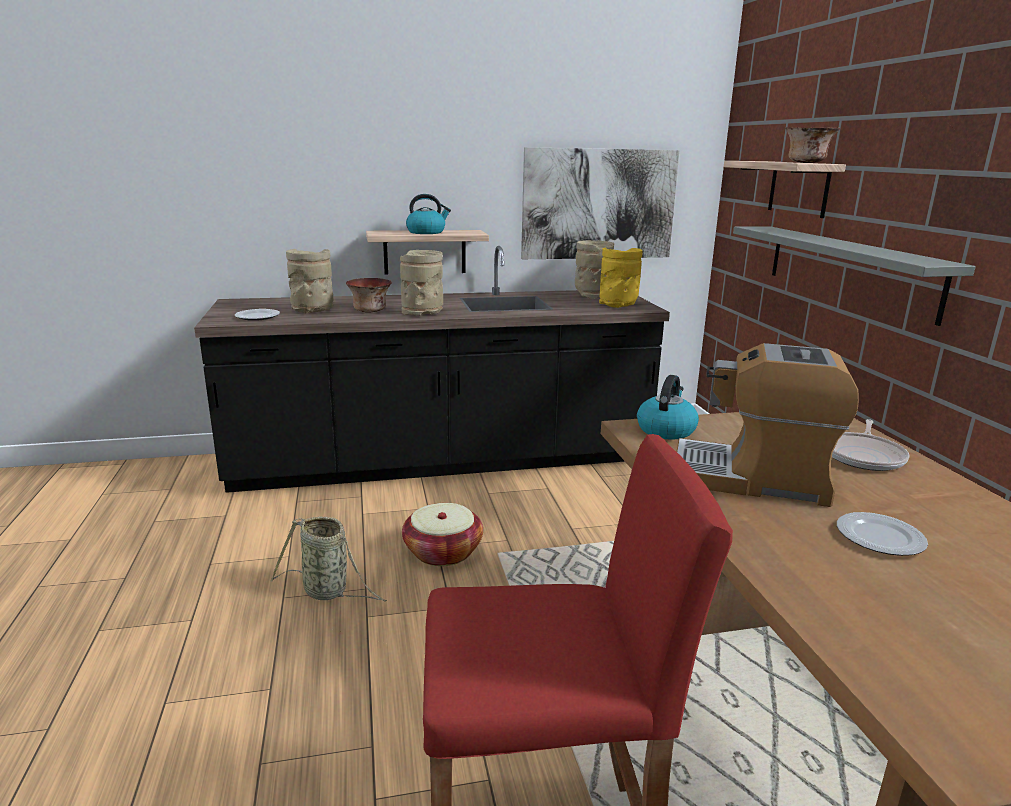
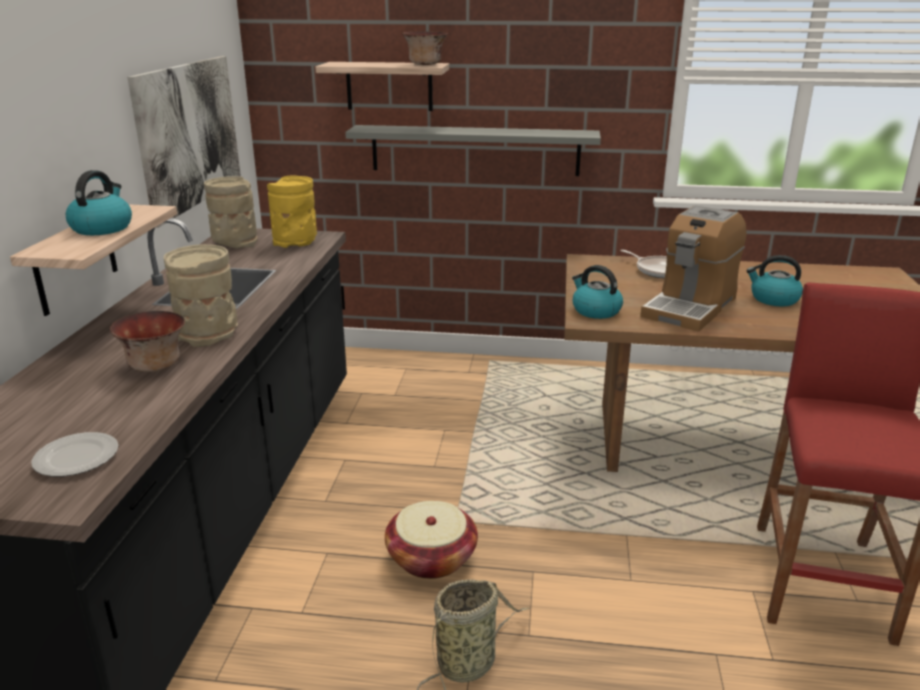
camera: 70 degrees left, 5 degrees up
beige vase [286,249,333,313] -> none
plate [837,512,928,556] -> kettle [746,255,803,306]

